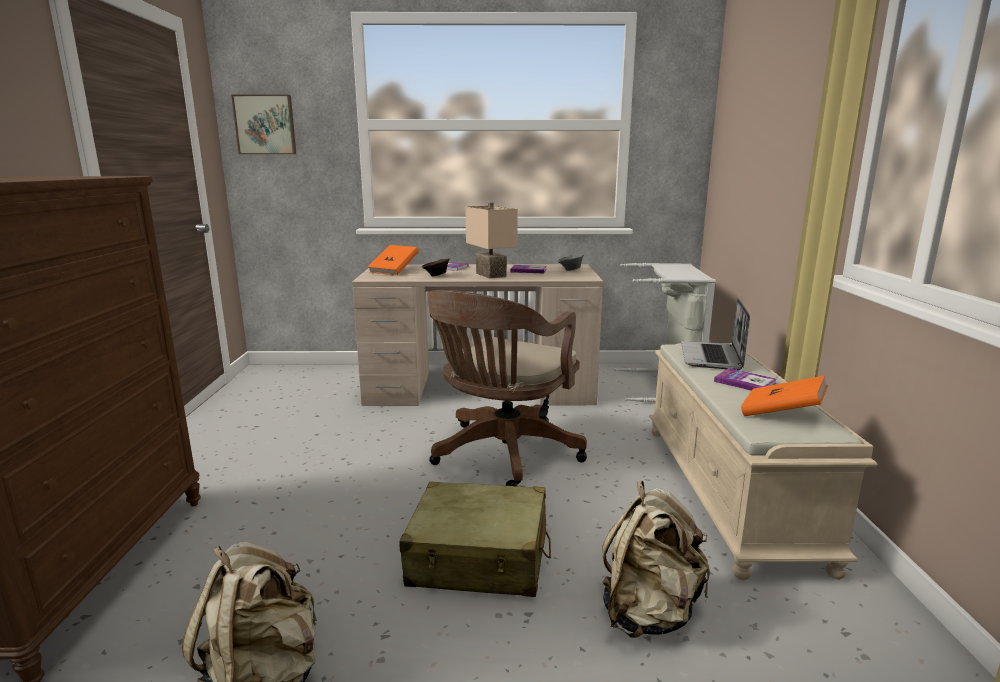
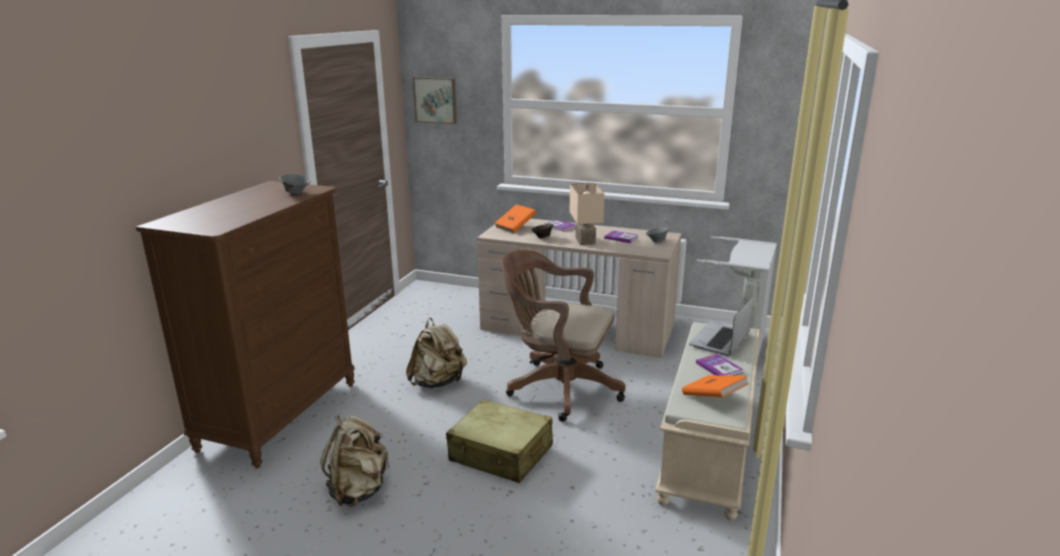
camera: 20 degrees right, 5 degrees up
brown office chair [427,290,587,486] -> brown office chair turned 60 degrees clockwise [502,250,626,422]
beige backpack [603,481,710,638] -> beige backpack moved to [406,318,467,388]
none -> grey bowl [279,174,310,194]

